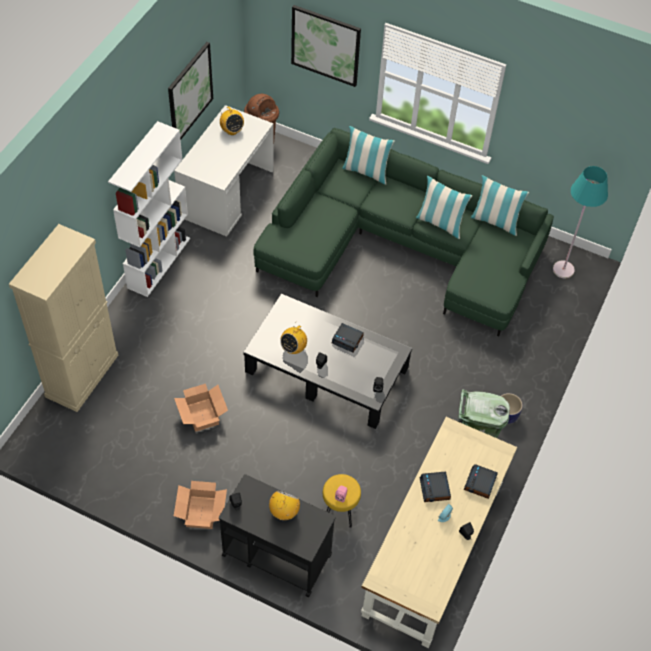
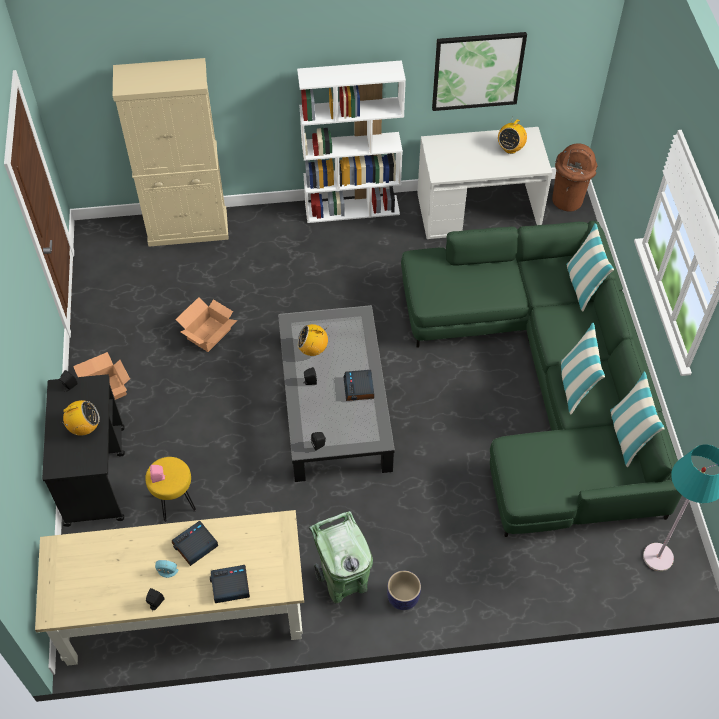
camera: 60 degrees right, 0 degrees up
picture [291,5,361,87] -> none

